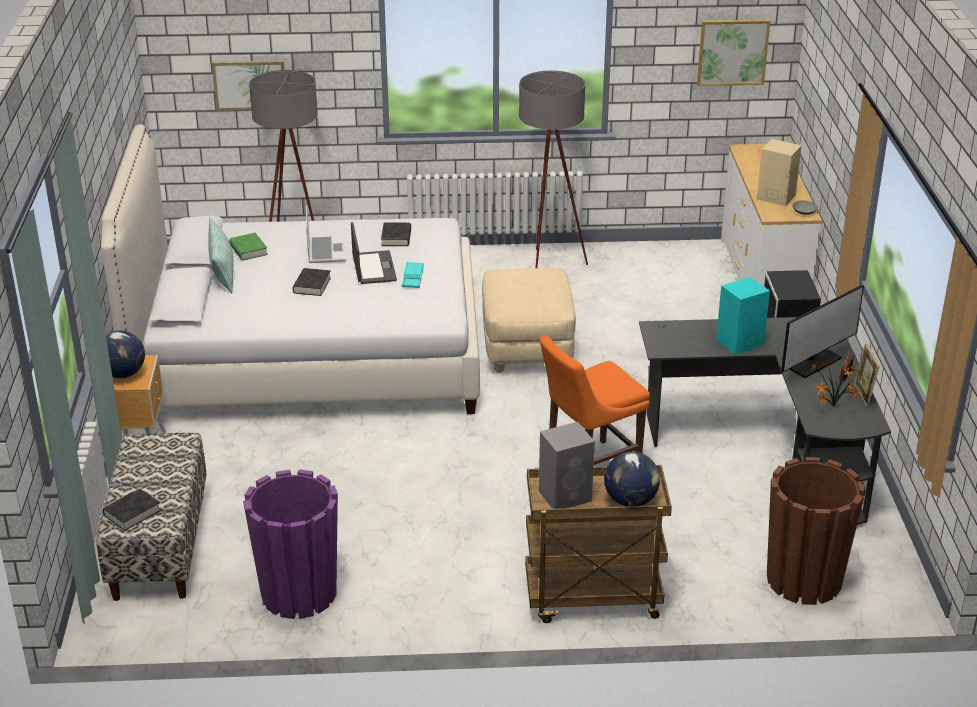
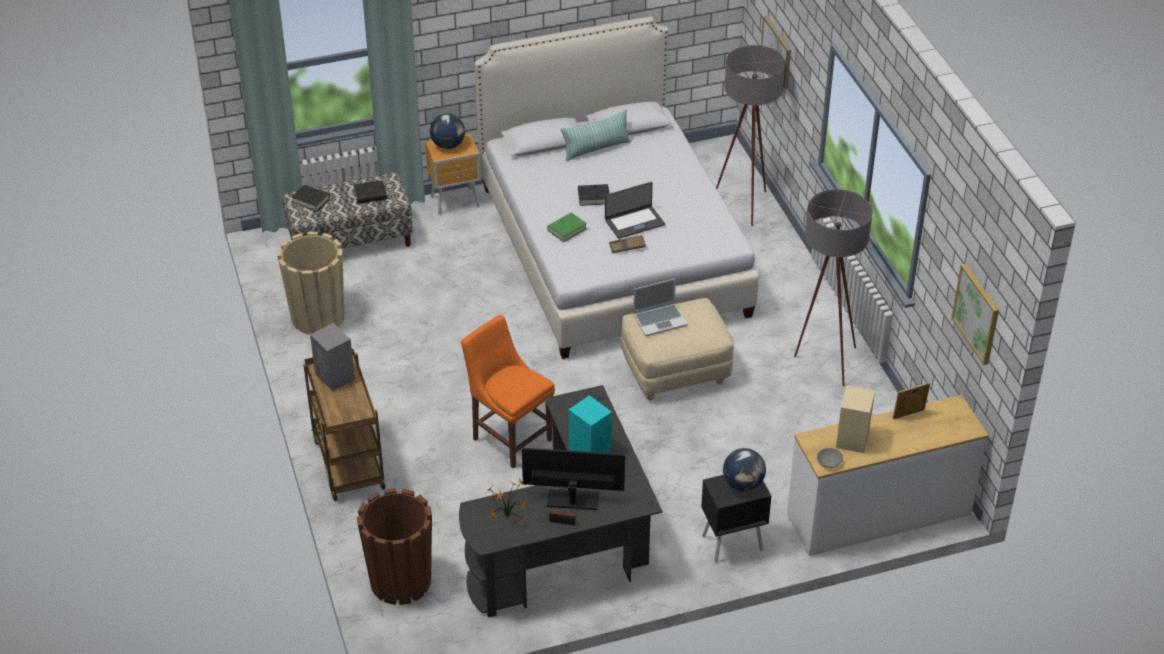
camera: 75 degrees right, 10 degrees up
green book [229,233,268,261] -> green book moved to [547,213,587,242]
purple planter [243,469,338,619] -> beige planter [277,232,344,334]
laptop [306,205,346,263] -> laptop moved to [633,278,688,336]
black book [381,222,411,246] -> black book moved to [354,180,387,204]
turquoise tray [402,262,424,288] -> brown tray [609,235,646,253]
globe [604,451,660,507] -> globe moved to [723,448,766,491]
monitor [781,285,864,378] -> monitor turned 150 degrees clockwise [522,448,625,510]
picture frame [854,343,880,407] -> picture frame moved to [892,382,930,419]

